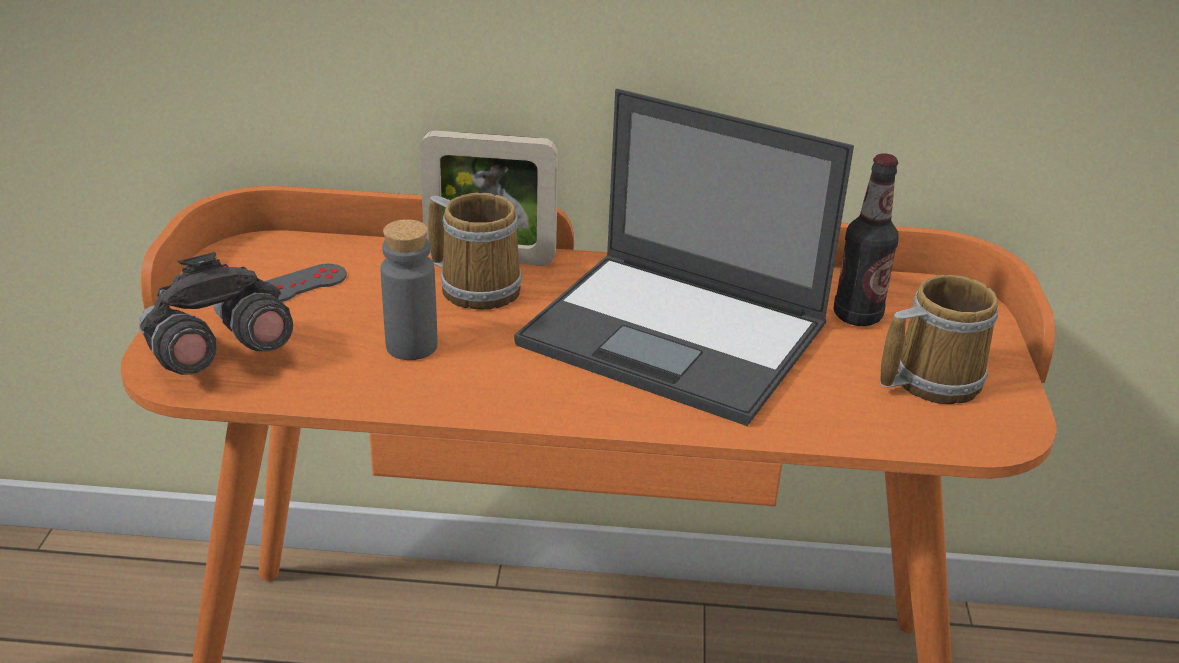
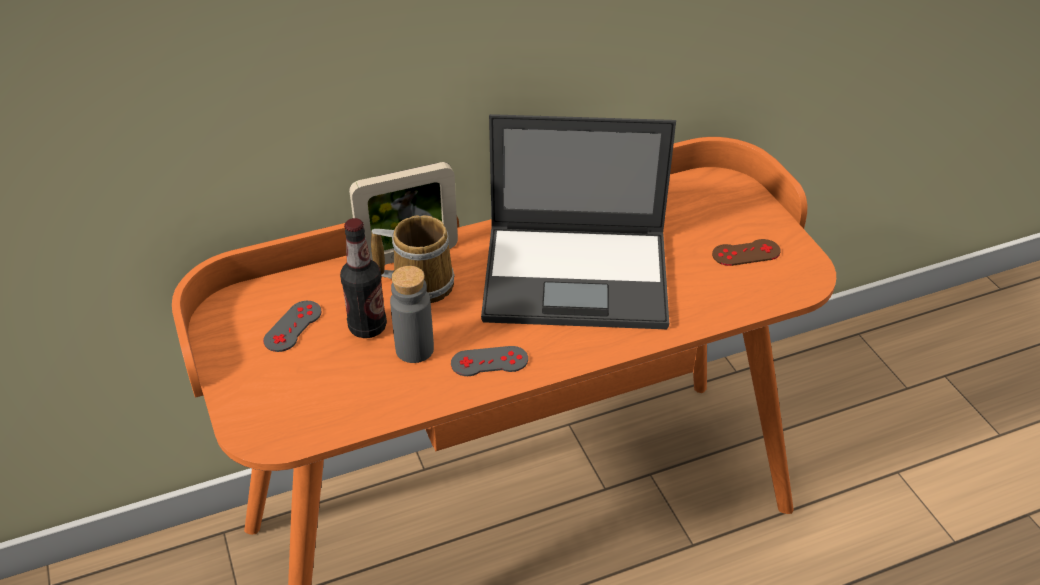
camera: 25 degrees left, 10 degrees up
grey binoculars [139,252,293,375] -> none
bottle [834,153,899,326] -> bottle moved to [340,218,387,338]
mug [880,275,998,404] -> brown game controller [712,239,780,266]
none -> grey game controller [451,346,528,376]

